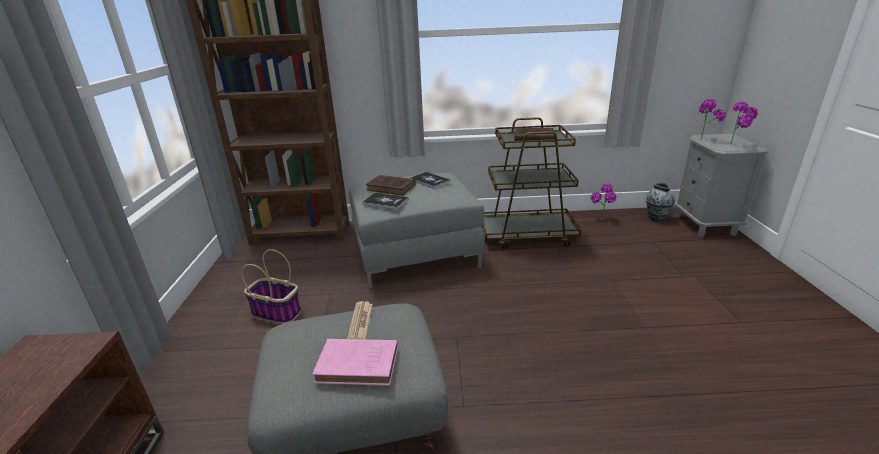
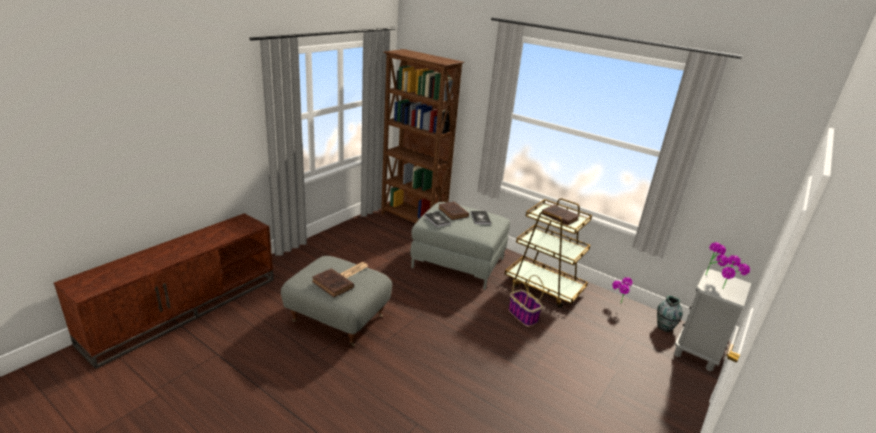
camera: 35 degrees right, 0 degrees up
basket [241,249,301,324] -> basket moved to [508,275,544,327]
pink book [312,339,398,386] -> brown book [312,268,354,297]

